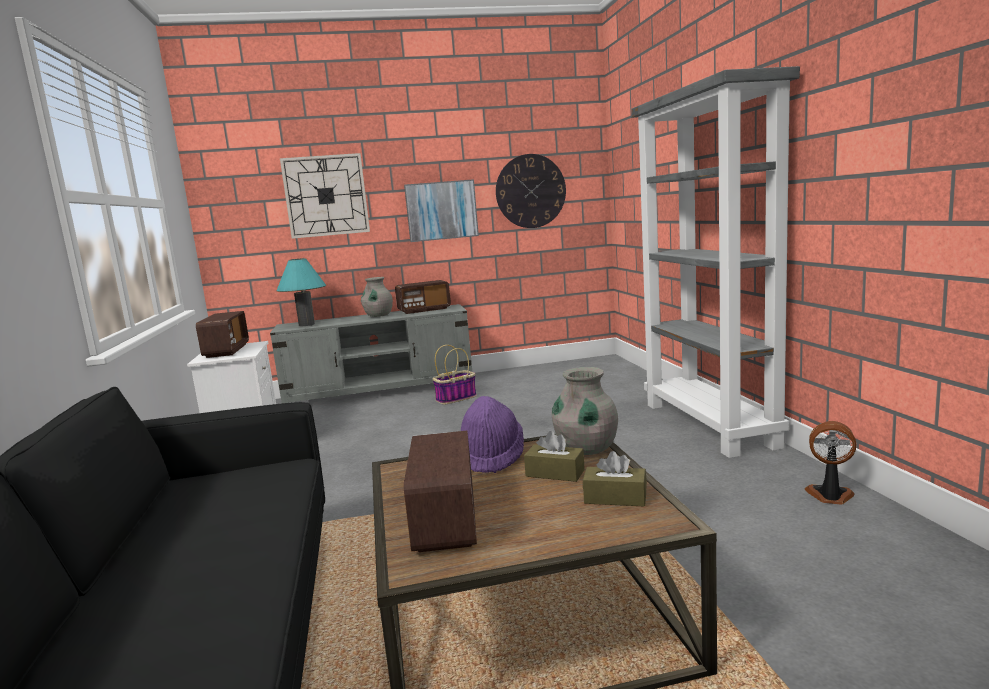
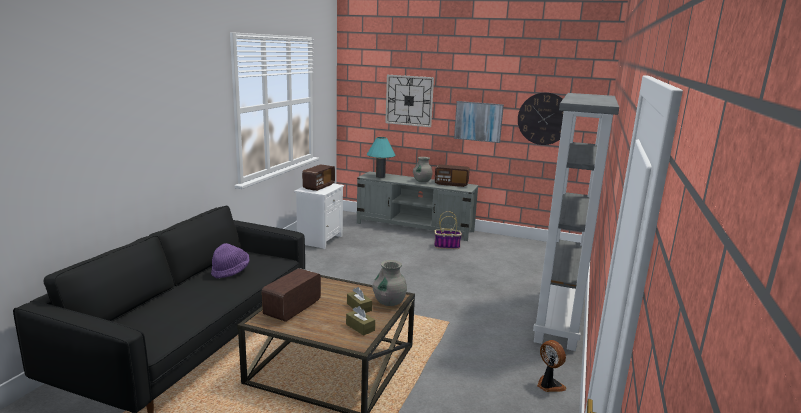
camera: 30 degrees right, 5 degrees up
purple hat [461,396,524,473] -> purple hat moved to [211,243,250,278]

